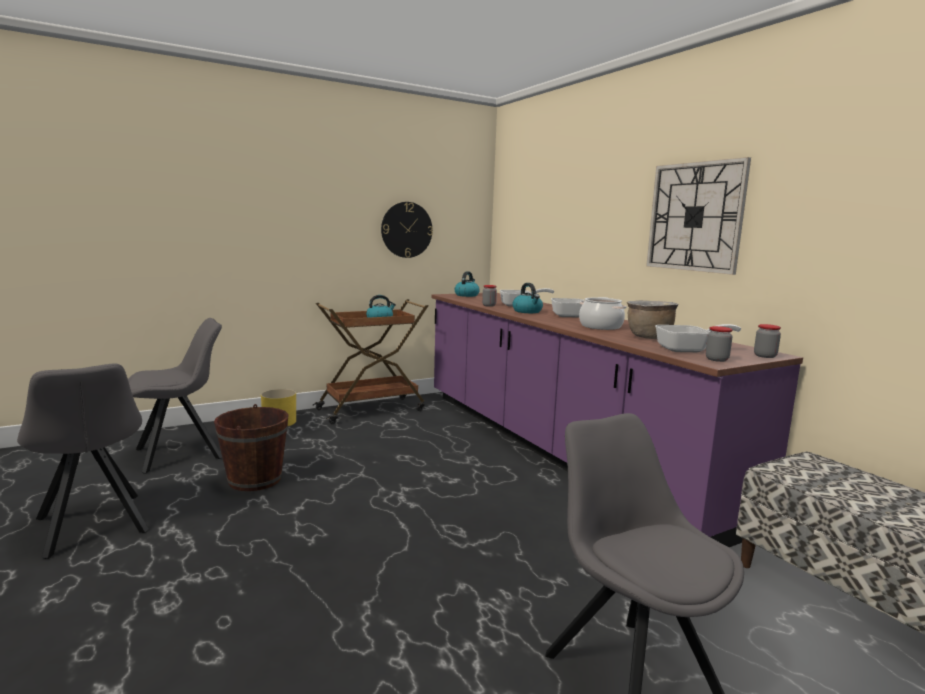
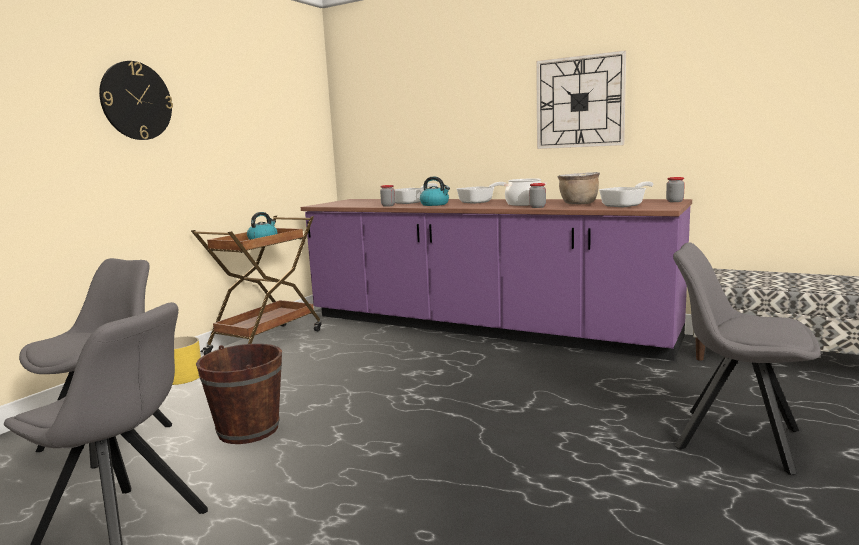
camera: 30 degrees left, 0 degrees up
wall clock [381,202,433,258] -> wall clock moved to [99,61,173,140]
kettle [454,271,480,297] -> none
jar [706,326,733,362] -> jar moved to [529,183,546,208]

